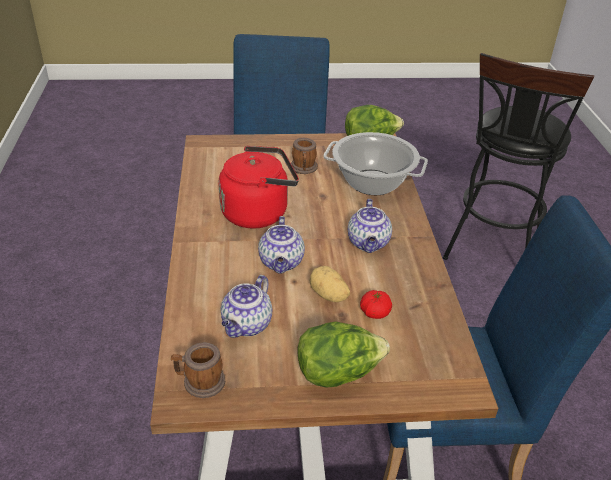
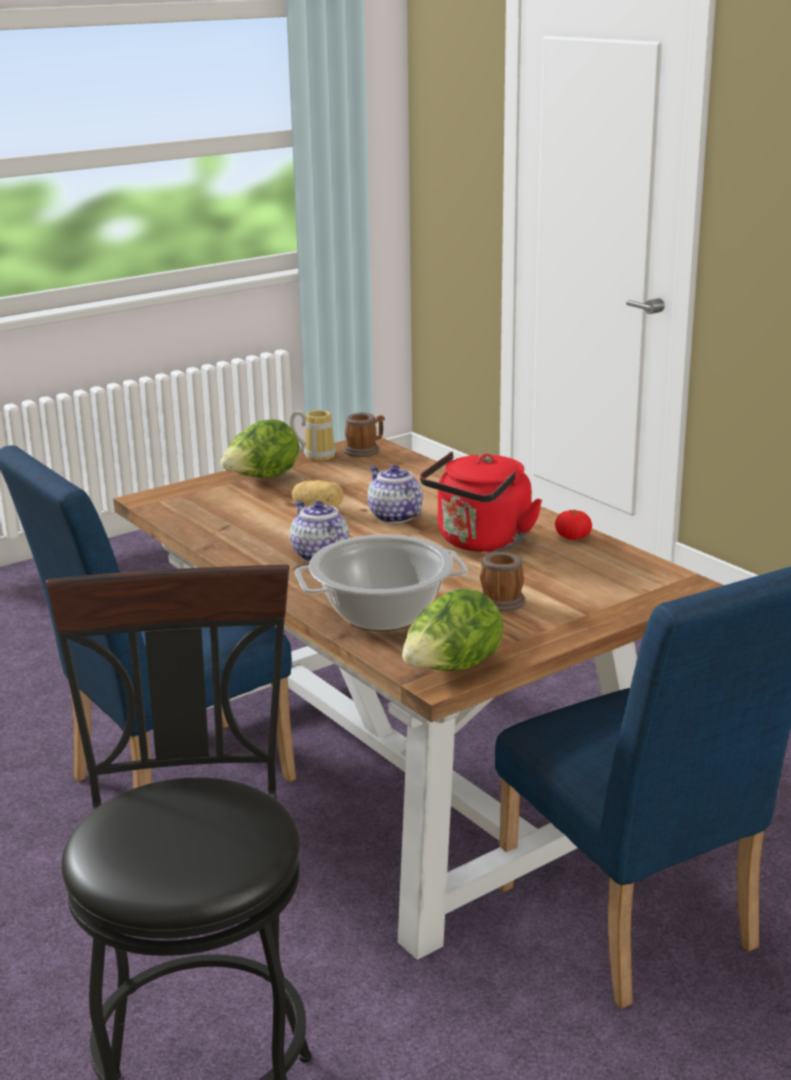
camera: 150 degrees right, 15 degrees down
teapot [221,275,272,338] -> none
tomato [360,290,392,319] -> tomato moved to [555,510,592,540]
none -> mug [290,410,336,461]

